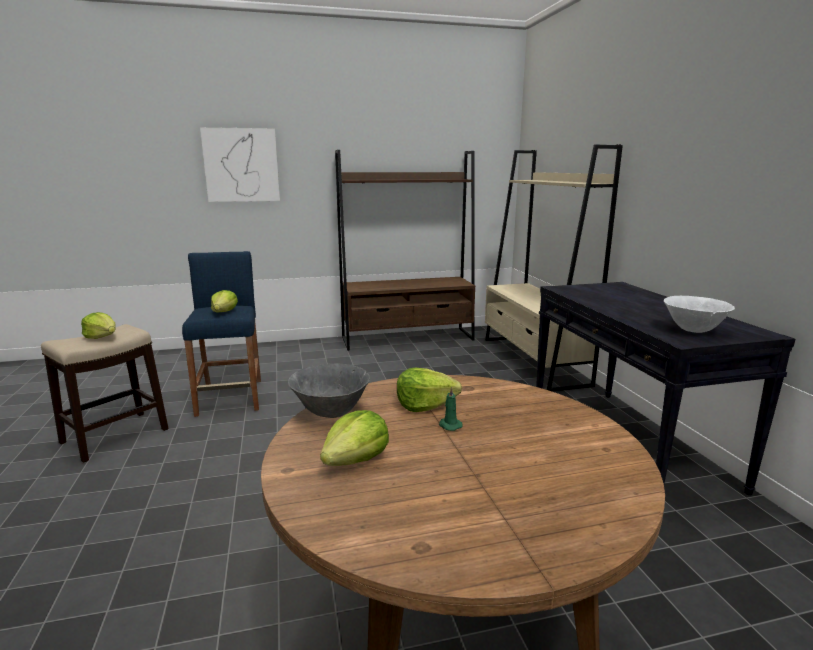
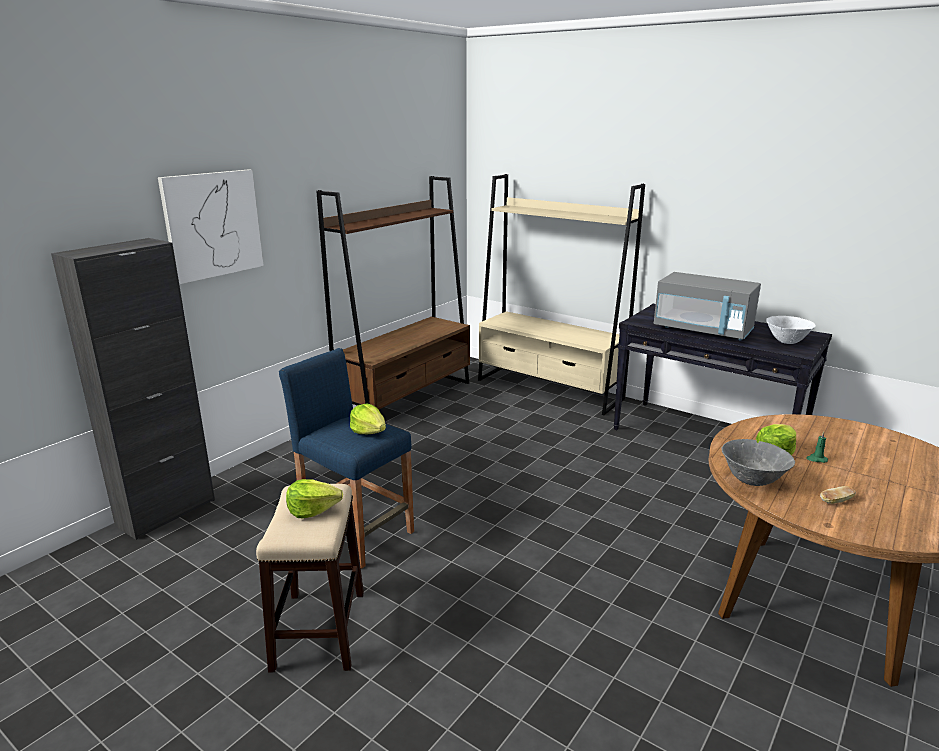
camera: 40 degrees left, 5 degrees up
lettuce [320,410,389,466] -> bread [820,486,856,504]
none -> black cabinet [51,238,215,540]
none -> grey microwave [654,272,761,340]

